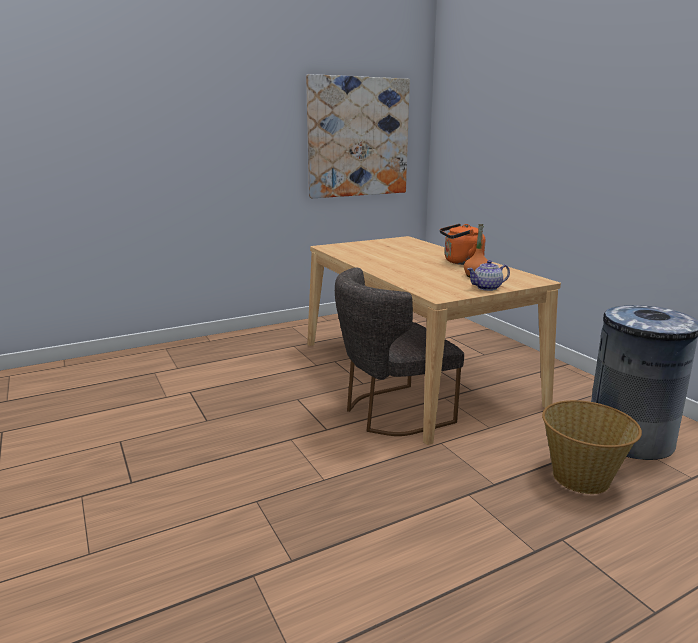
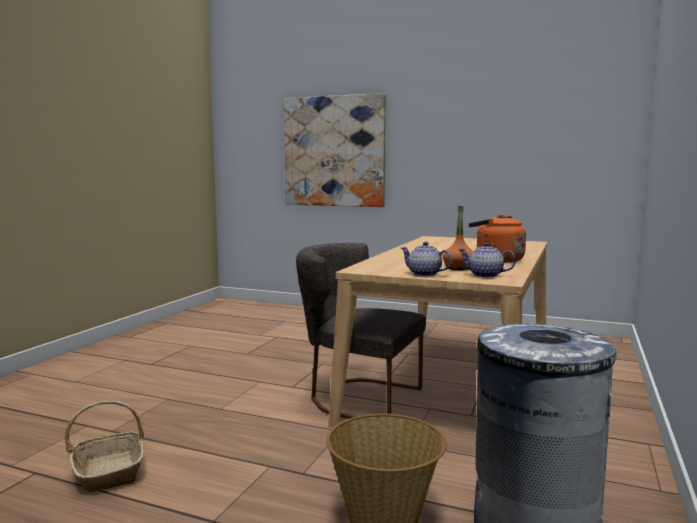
camera: 50 degrees right, 10 degrees down
picture [306,74,410,198] -> picture moved to [284,93,386,207]
none -> basket [65,401,145,492]
none -> teapot [458,242,516,278]

